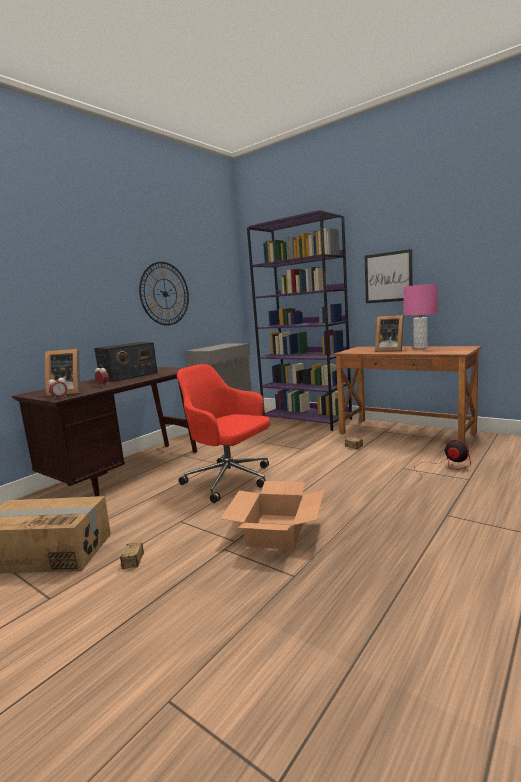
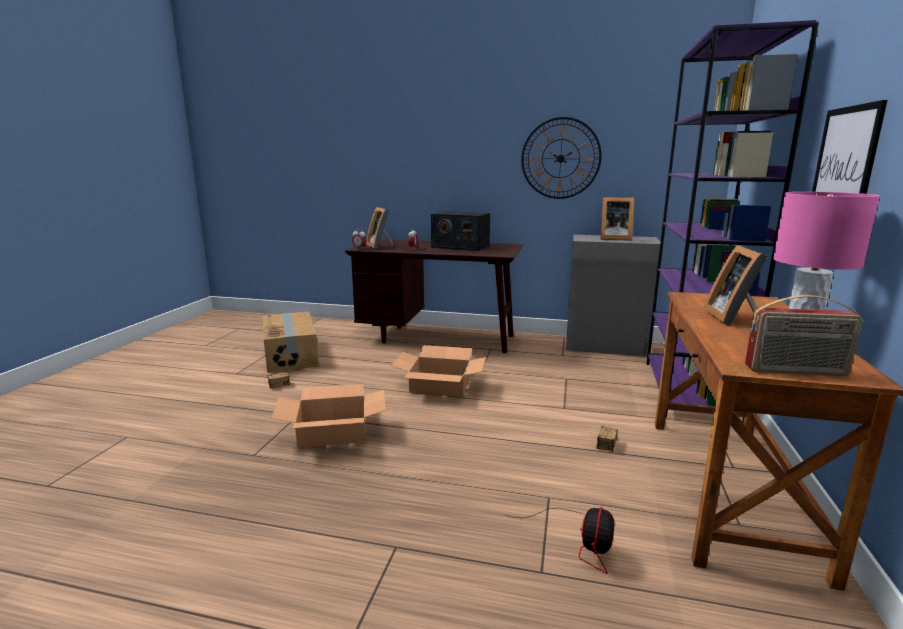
camera: 65 degrees right, 5 degrees up
red office chair [177,364,270,503] -> cardboard box [391,345,486,397]
none -> picture frame [600,197,634,241]
none -> radio [745,295,862,376]

